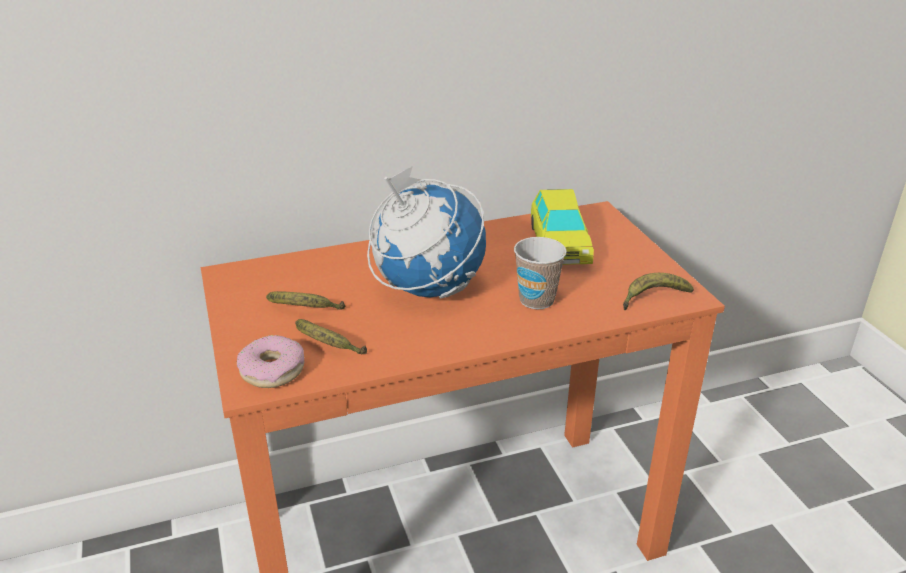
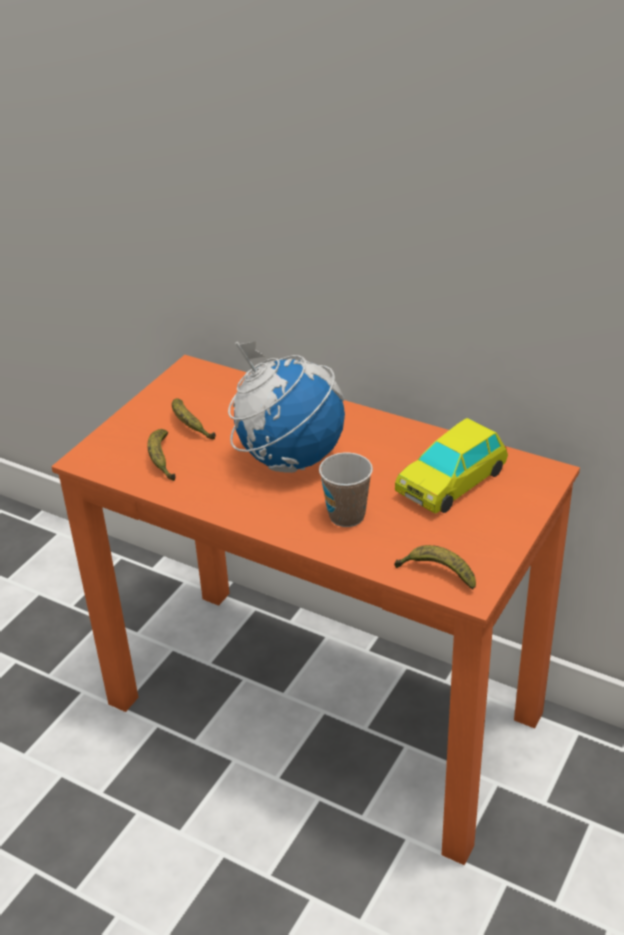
camera: 50 degrees right, 5 degrees up
donut [237,335,304,388] -> none

